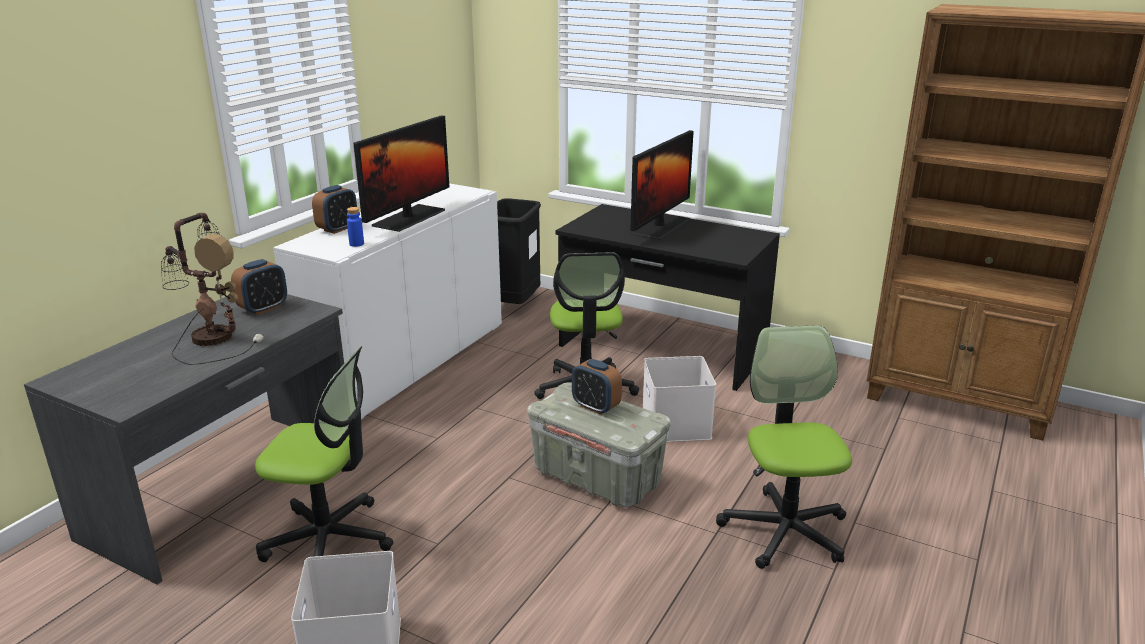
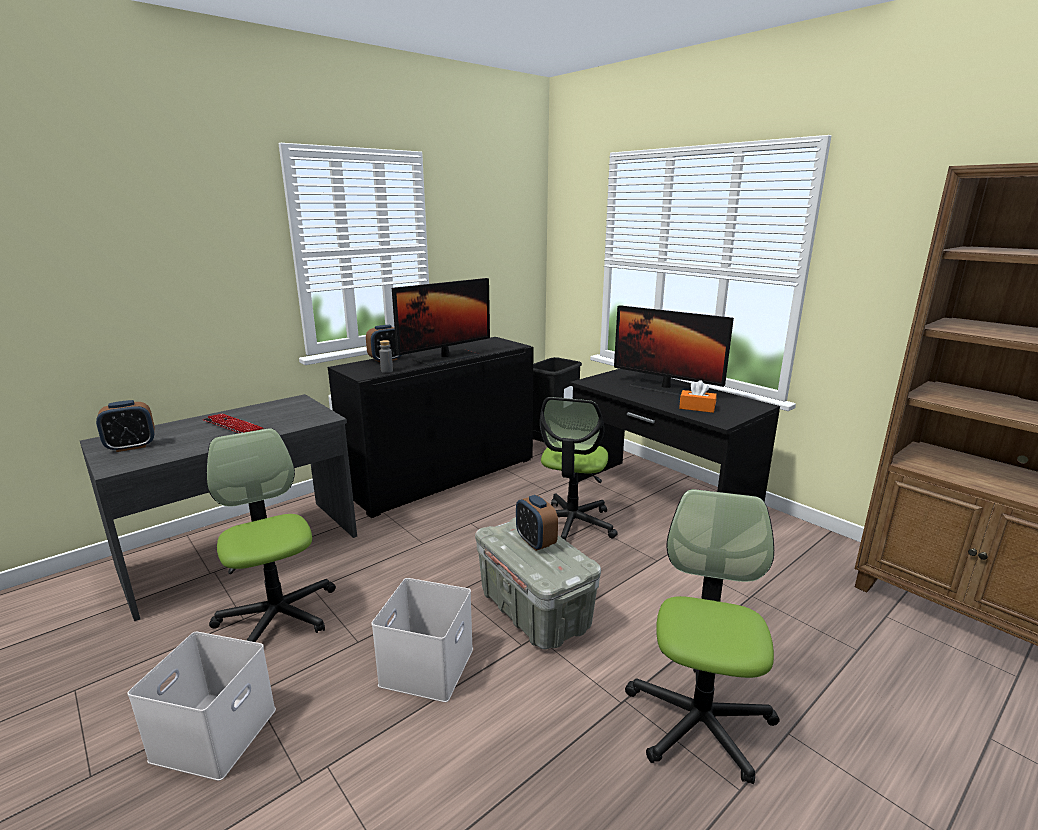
camera: 20 degrees right, 5 degrees down
table lamp [161,213,264,365] -> keyboard [203,414,263,433]
alarm clock [231,259,287,315] -> alarm clock moved to [96,400,155,452]
office chair [255,346,393,562] -> office chair turned 150 degrees counterclockwise [206,428,336,642]
white cabinet [273,183,502,419] -> black cabinet [328,337,534,518]
blue bottle [347,207,364,247] -> grey bottle [379,340,393,373]
monitor [630,130,694,240] -> monitor turned 75 degrees clockwise [614,305,734,396]
white storage box [643,356,716,442] -> white storage box moved to [371,578,473,702]
none -> orange tissue box [679,380,717,413]

